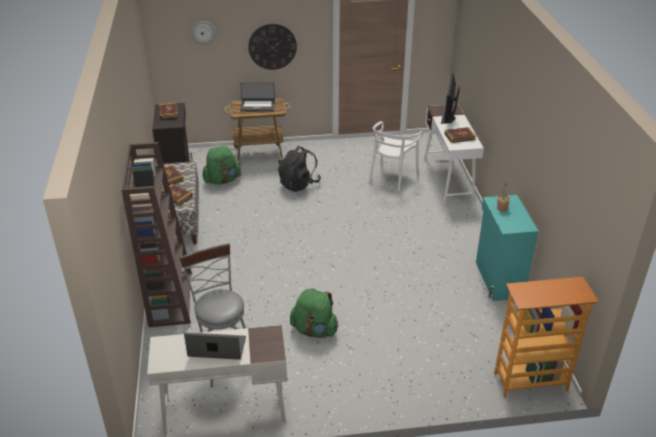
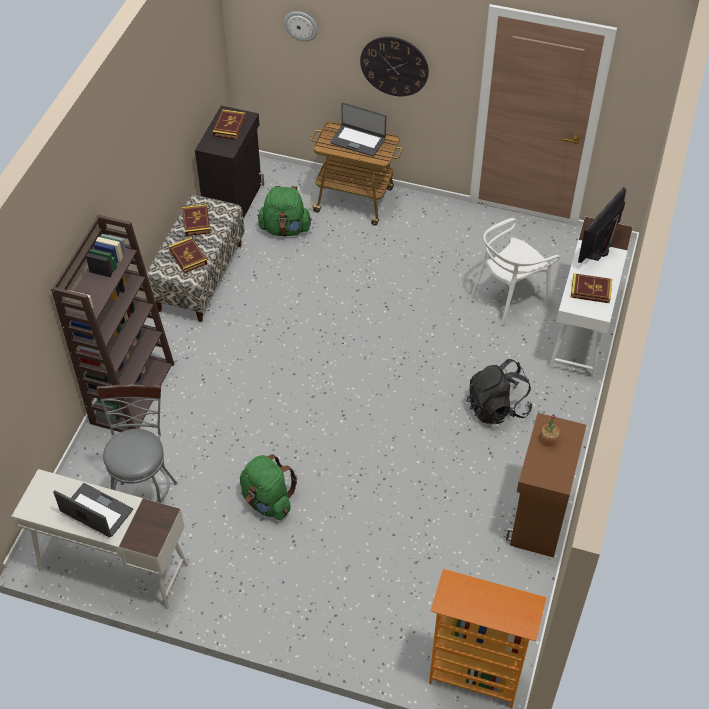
camera: 25 degrees right, 15 degrees up
black backpack [278,146,321,192] -> black backpack moved to [467,359,533,424]
turquoise cabinet [476,195,539,301] -> brown cabinet [506,413,586,558]

